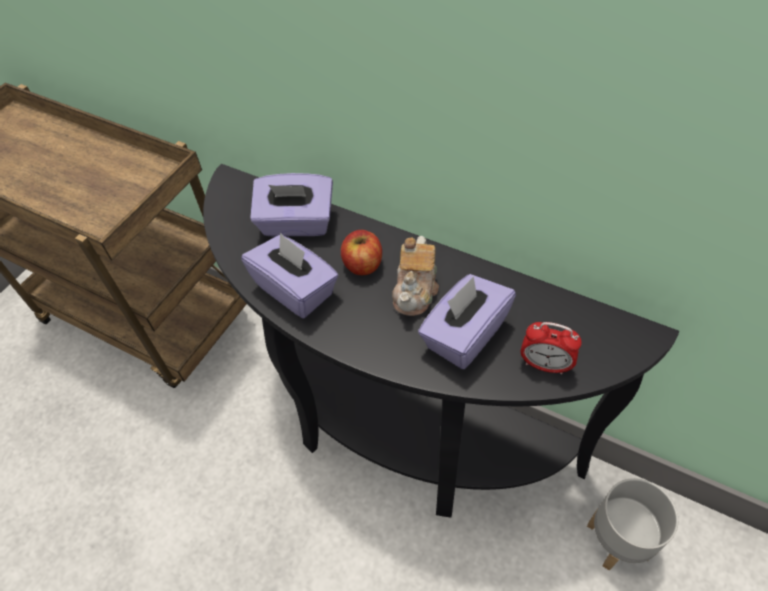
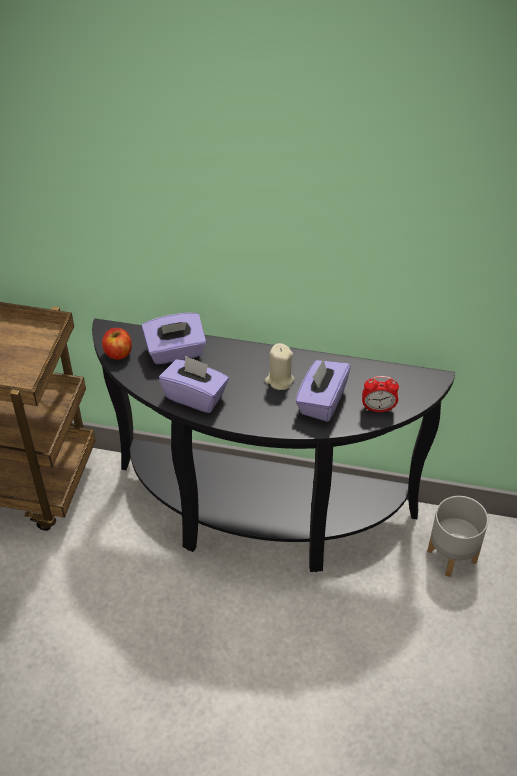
camera: 20 degrees left, 5 degrees down
apple [341,230,382,275] -> apple moved to [102,328,132,360]
teapot [392,236,439,316] -> beige candle [265,343,295,390]

